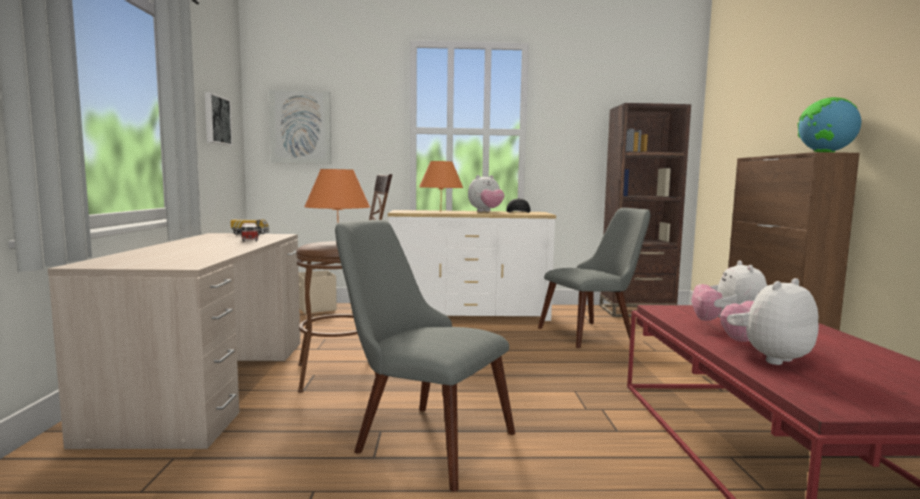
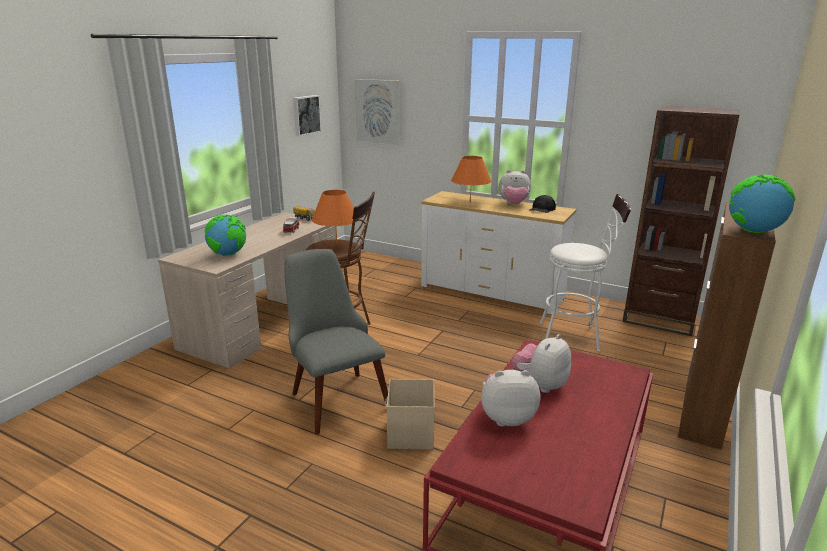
camera: 30 degrees right, 15 degrees up
beige storage box [299,270,337,314] -> beige storage box moved to [385,379,435,450]
grey chair [538,208,651,348] -> white stool [540,194,631,352]
none -> globe [205,215,246,256]

